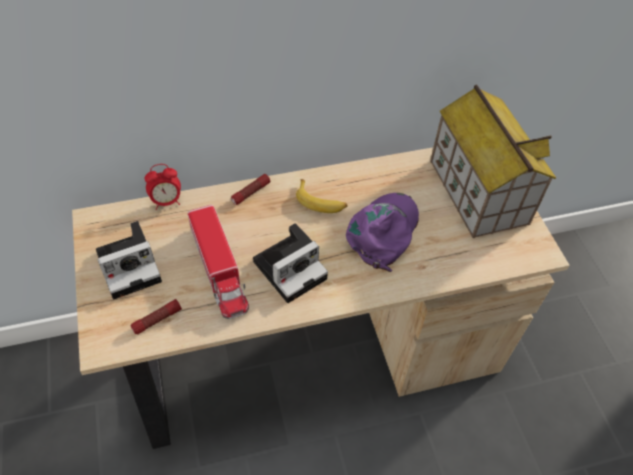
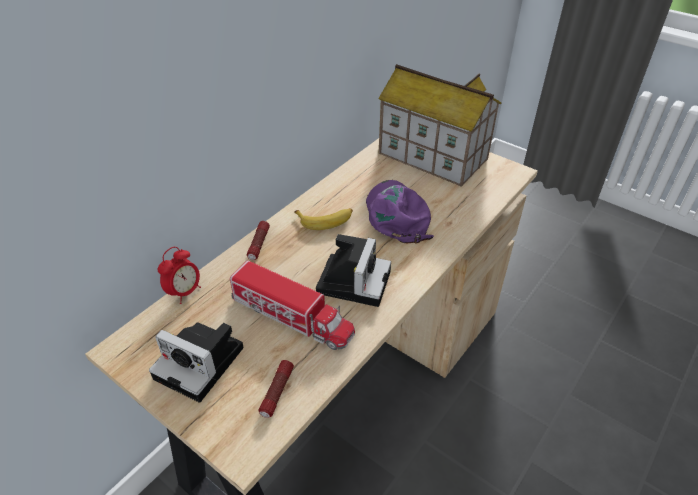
camera: 35 degrees left, 10 degrees down
camera [96,221,162,299] -> camera turned 90 degrees clockwise [149,322,244,403]

